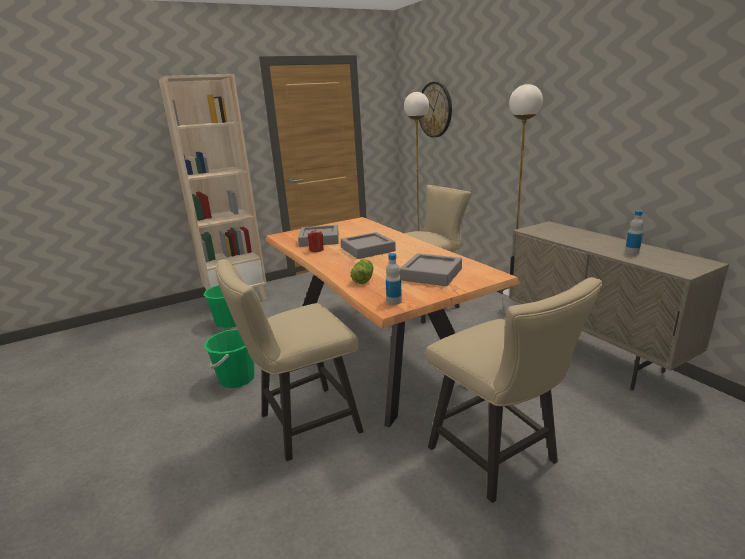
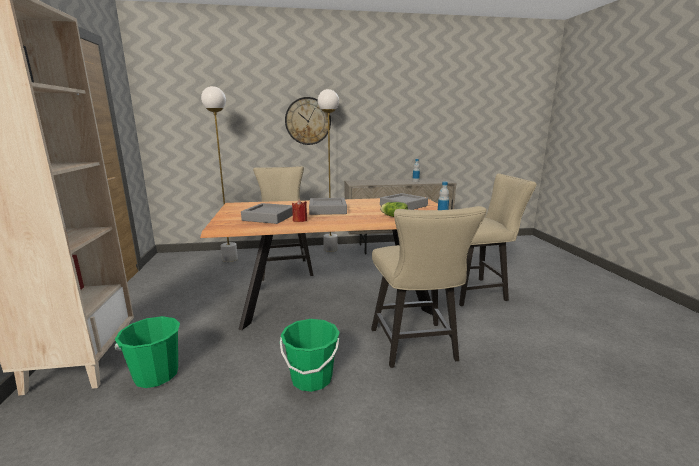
camera: 70 degrees left, 5 degrees down
wall clock [419,82,452,138] -> wall clock moved to [285,97,331,145]

